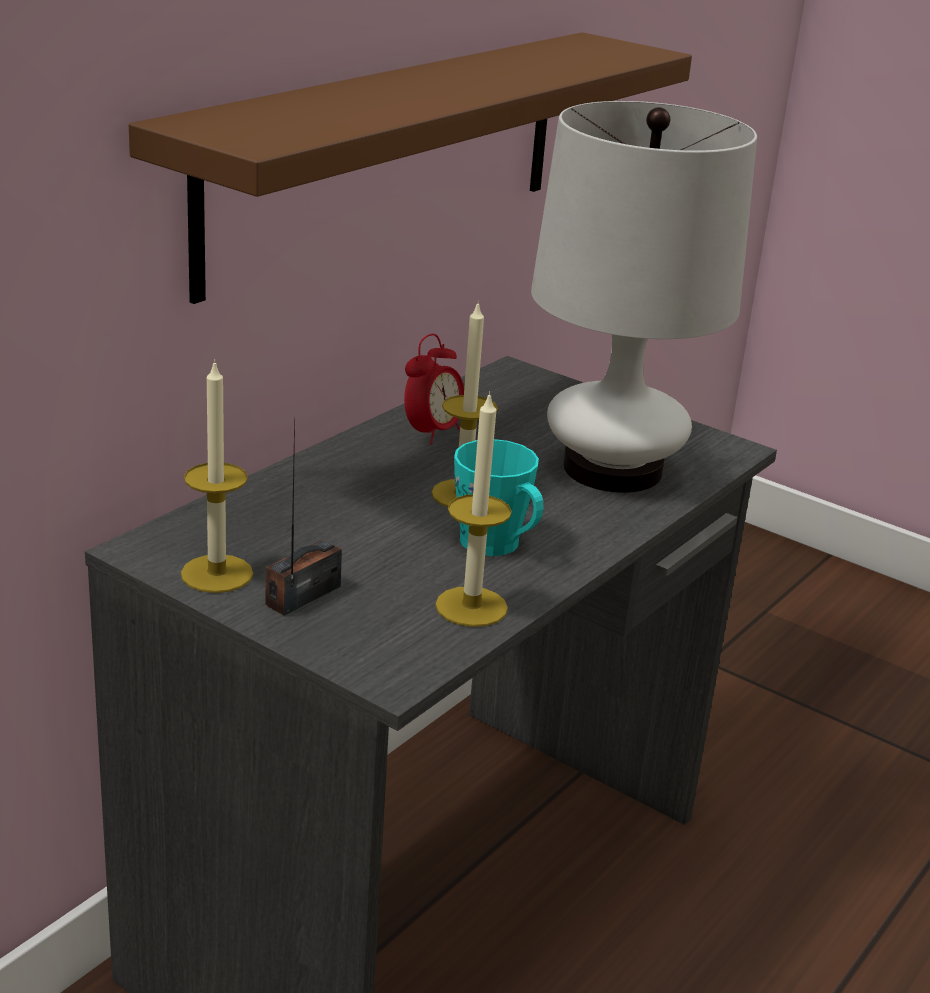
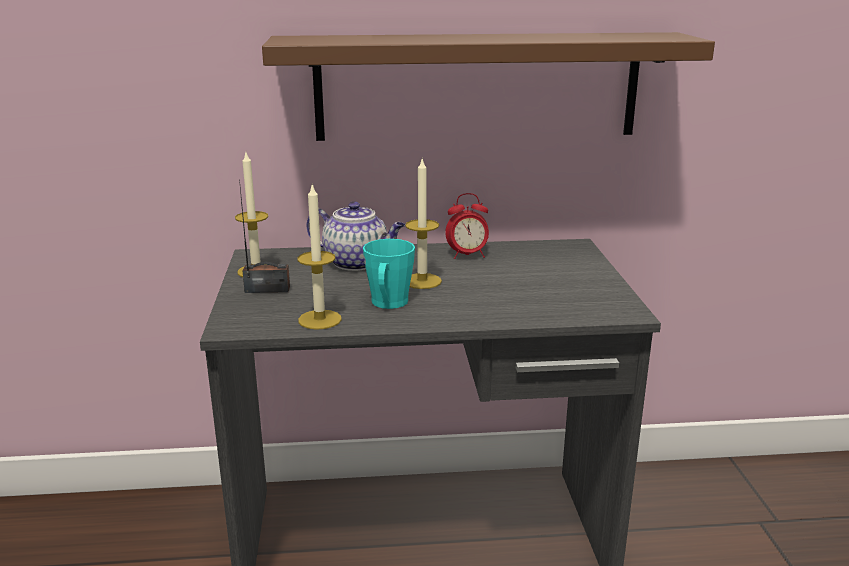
camera: 50 degrees right, 5 degrees down
white table lamp [531,101,757,493] -> none
none -> teapot [307,201,405,271]

